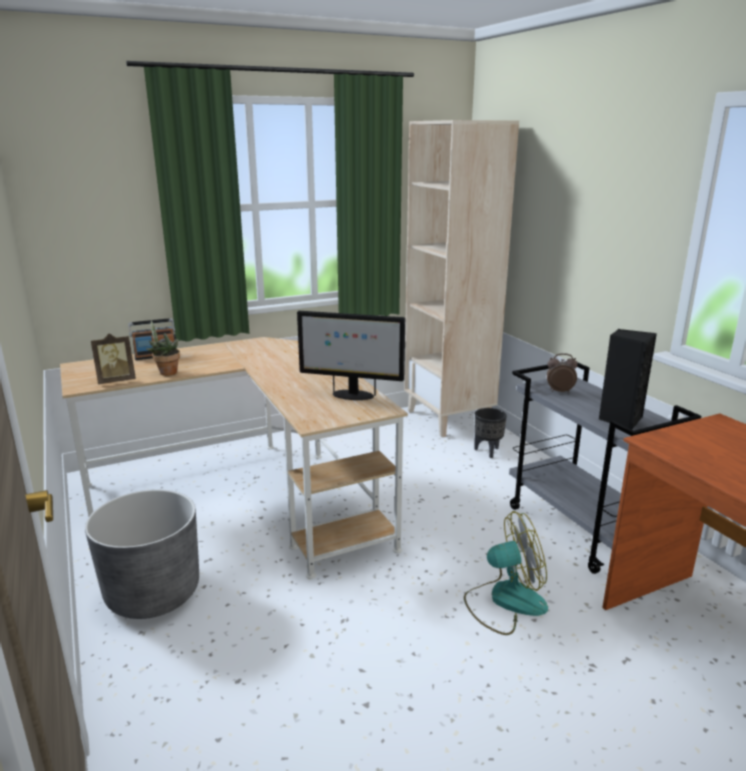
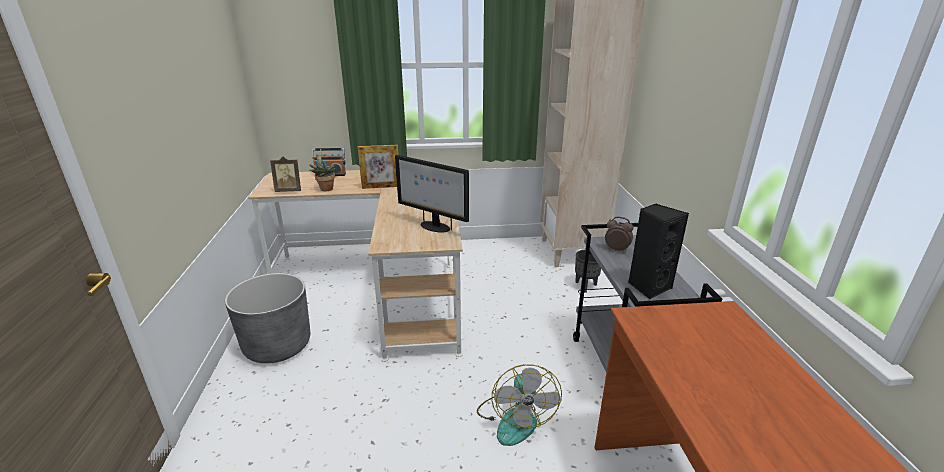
camera: 20 degrees right, 5 degrees up
fan [464,511,548,635] -> fan turned 75 degrees clockwise [477,364,562,446]
none -> picture frame [357,145,399,189]

